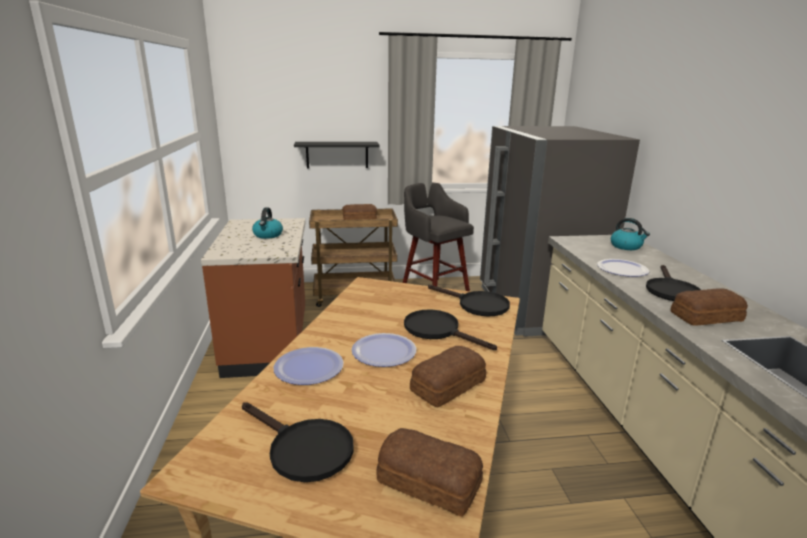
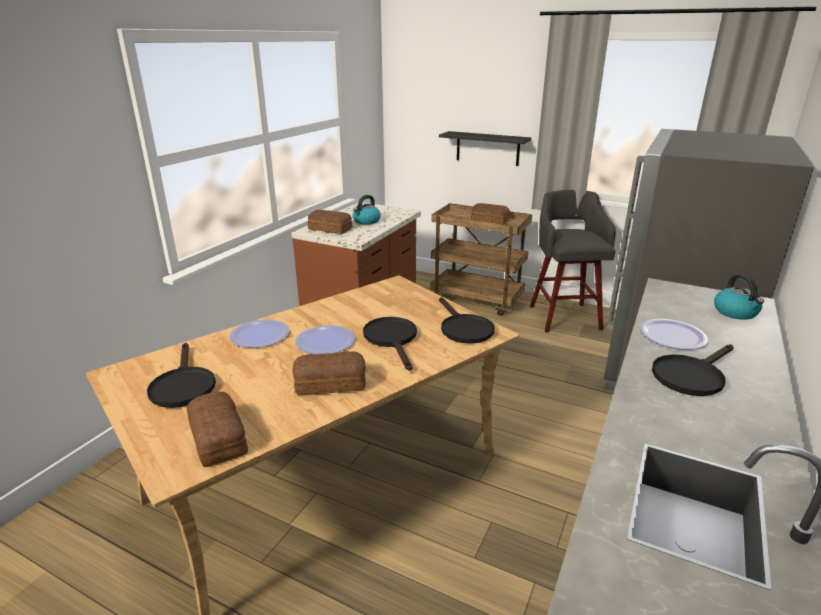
camera: 35 degrees right, 5 degrees up
bread [671,288,748,326] -> bread moved to [308,210,353,234]

